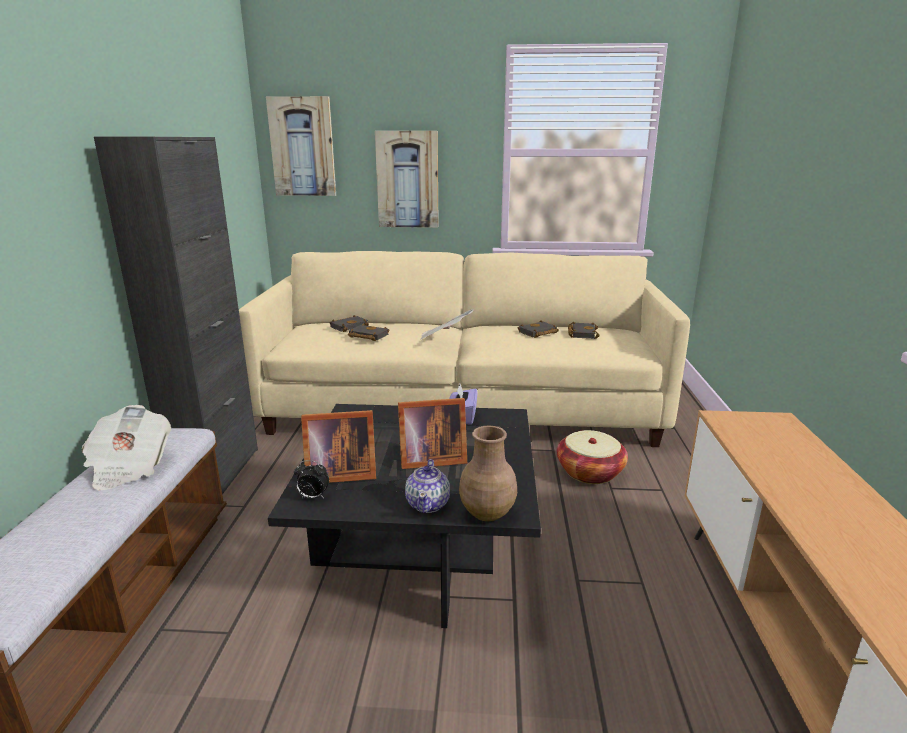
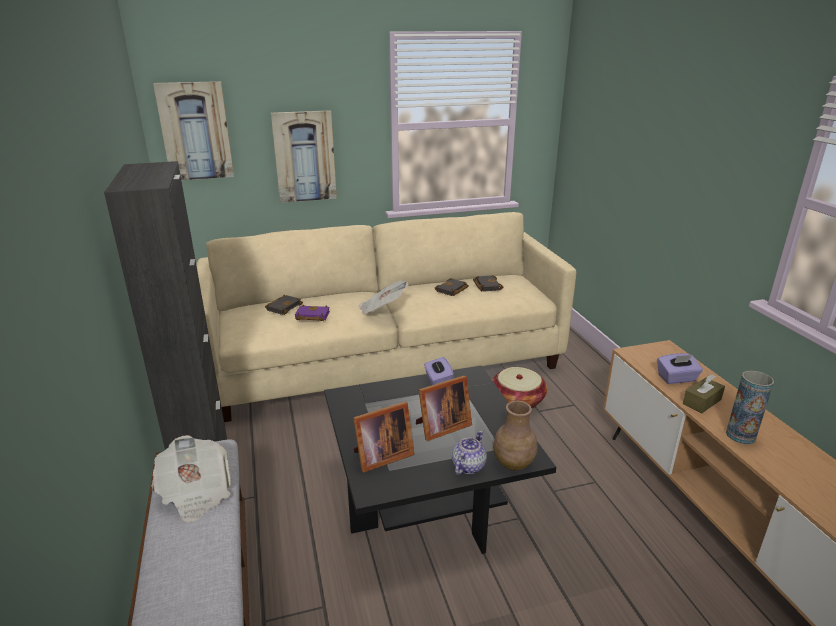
camera: 20 degrees left, 5 degrees up
alarm clock [294,460,329,499] -> none
black book [348,324,389,341] -> purple book [295,305,330,321]
teapot [405,459,450,513] -> teapot turned 135 degrees counterclockwise [452,431,487,475]
none -> purple tissue box [657,353,703,384]
none -> brown tissue box [683,375,725,413]
none -> vase [726,370,774,444]

